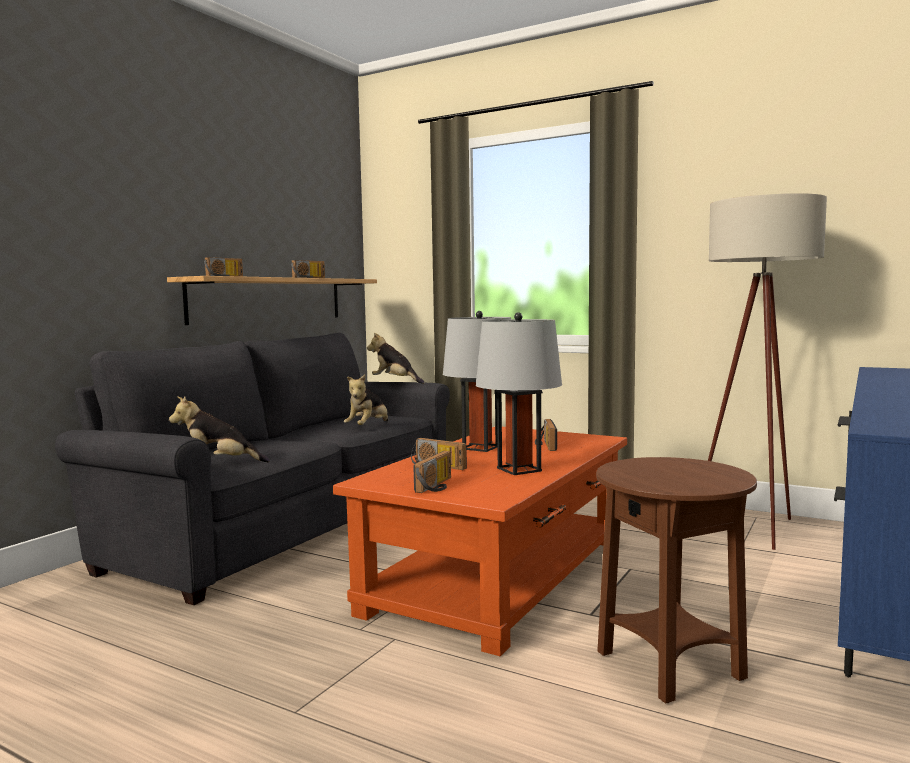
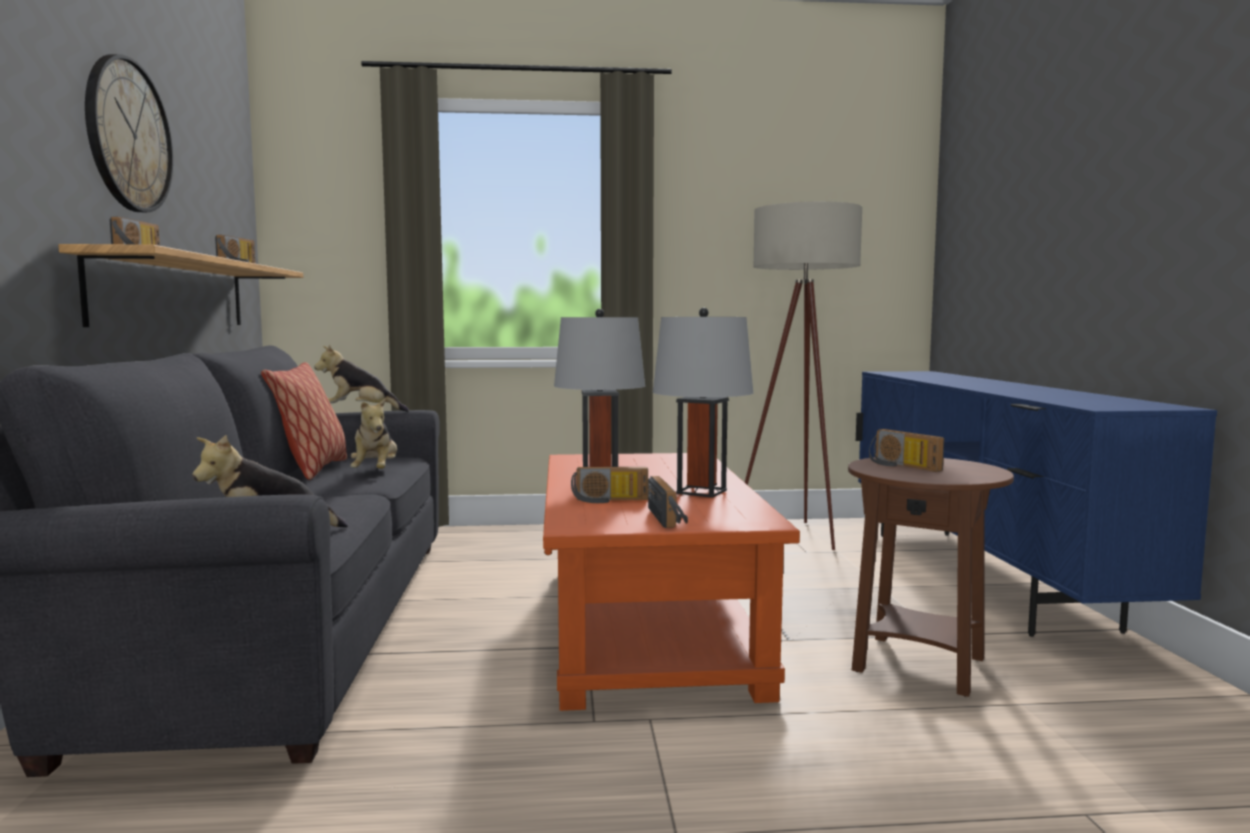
camera: 35 degrees left, 0 degrees up
radio [535,419,557,451] -> radio moved to [869,429,944,472]
none -> wall clock [85,54,173,212]
none -> pillow [261,362,347,480]

